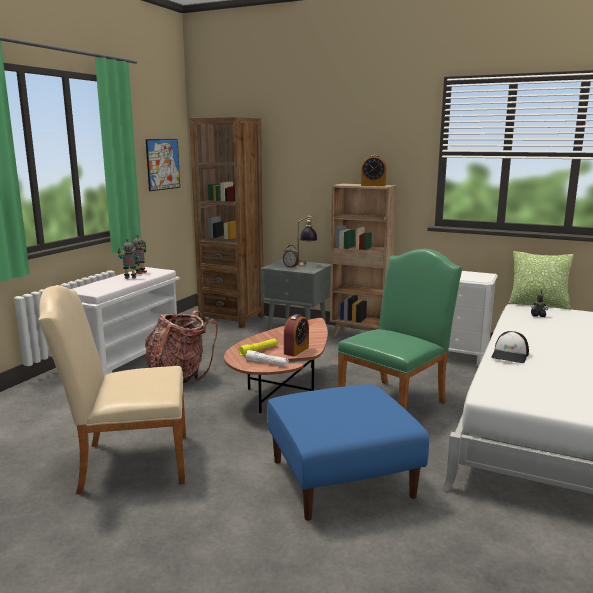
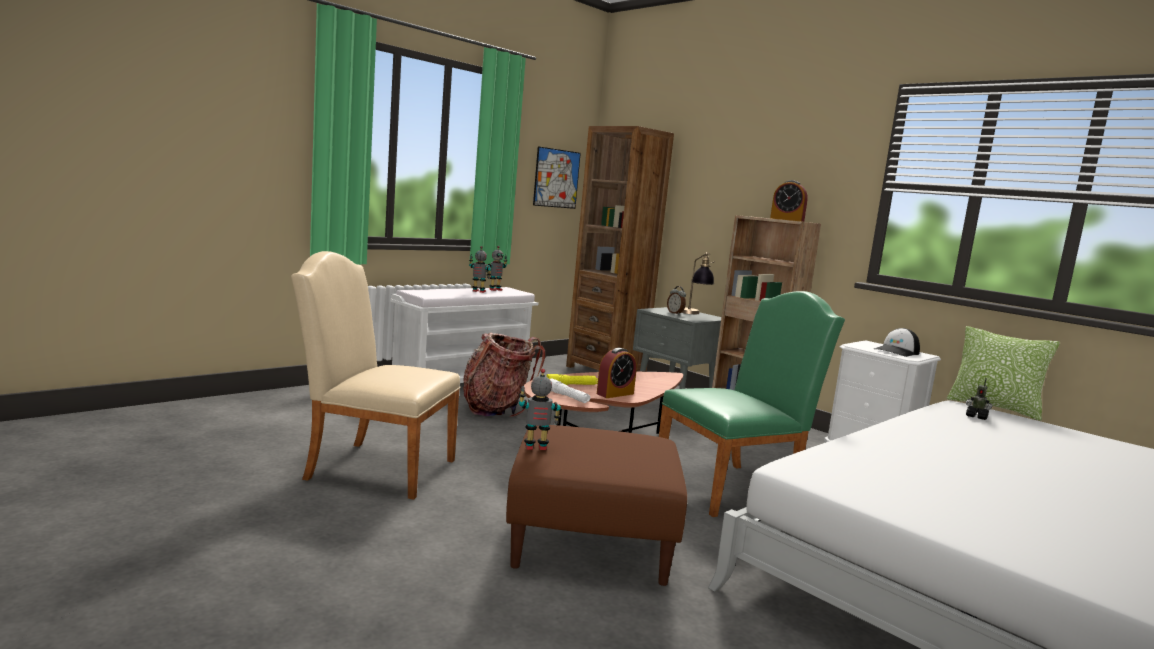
camera: 20 degrees right, 5 degrees down
blue ottoman [267,384,429,521] -> brown ottoman [506,425,687,586]
cap [491,331,529,363] -> cap moved to [874,328,920,357]
none -> toy robot [519,369,561,450]

